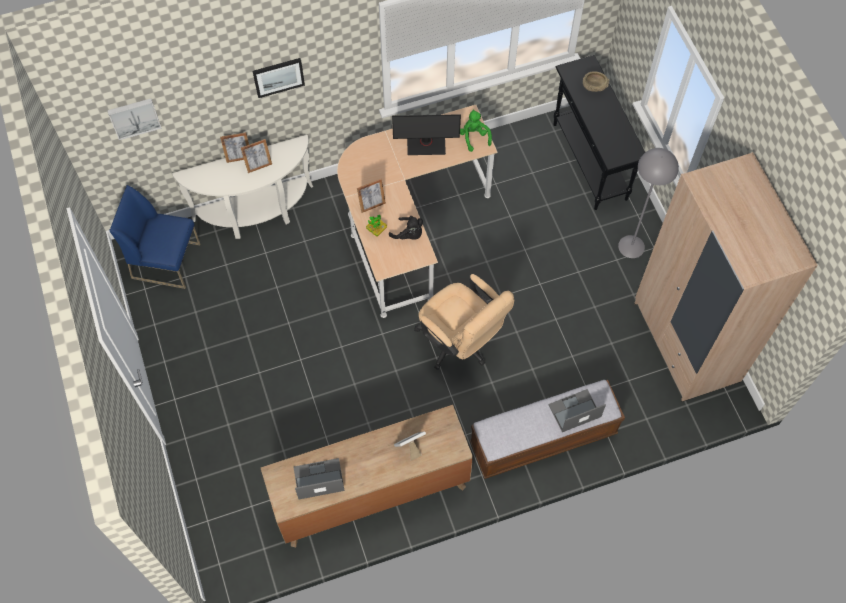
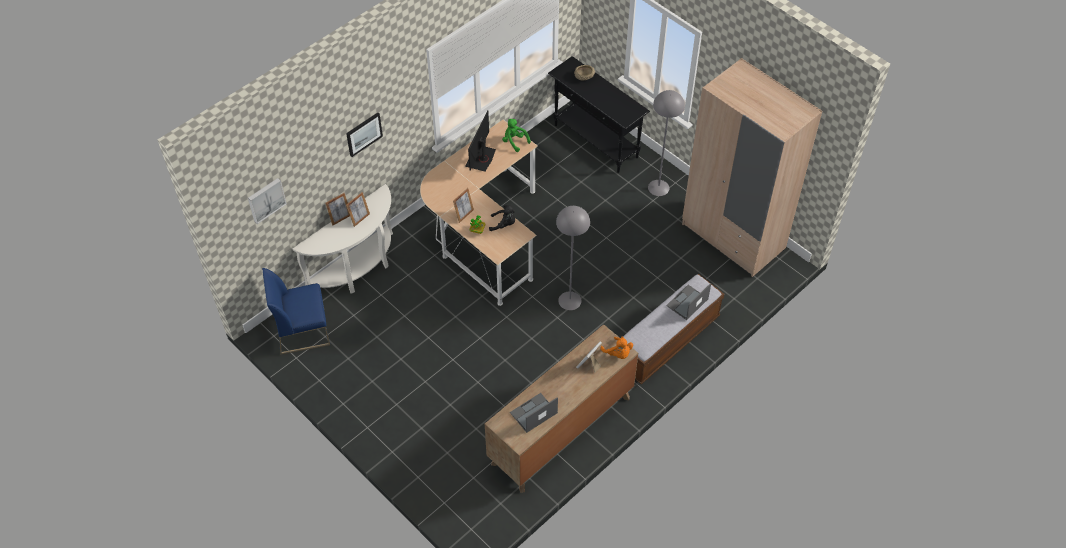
camera: 25 degrees left, 10 degrees down
monitor [392,114,461,155] -> monitor turned 135 degrees clockwise [465,110,496,172]
beige office chair [414,274,514,370] -> grey floor lamp [556,206,590,310]
none -> orange plush toy [601,336,633,359]

